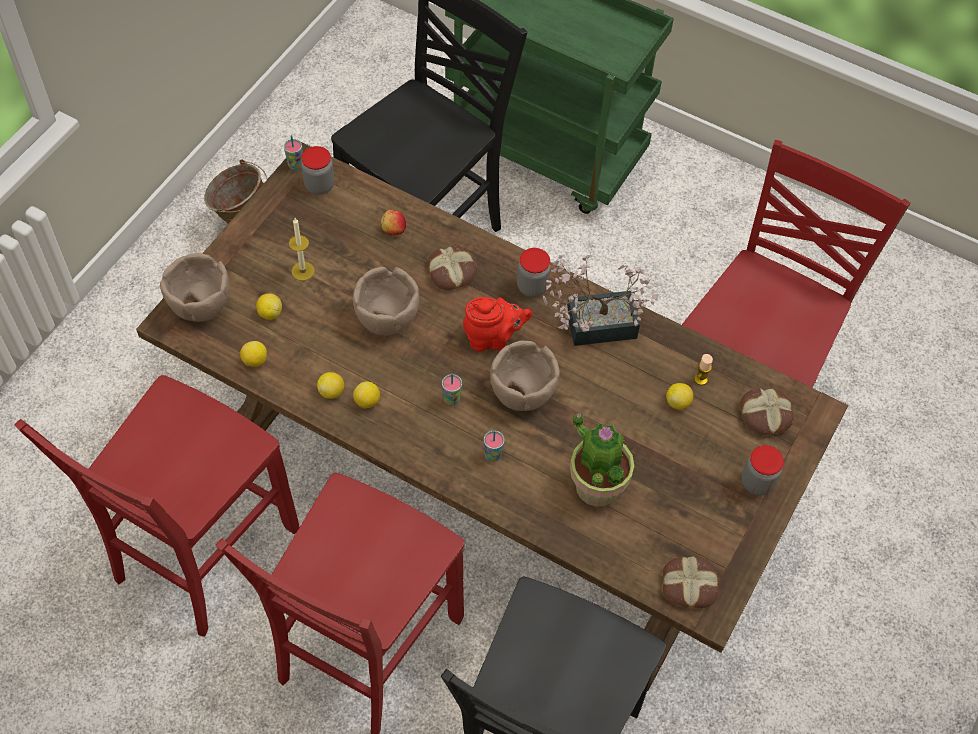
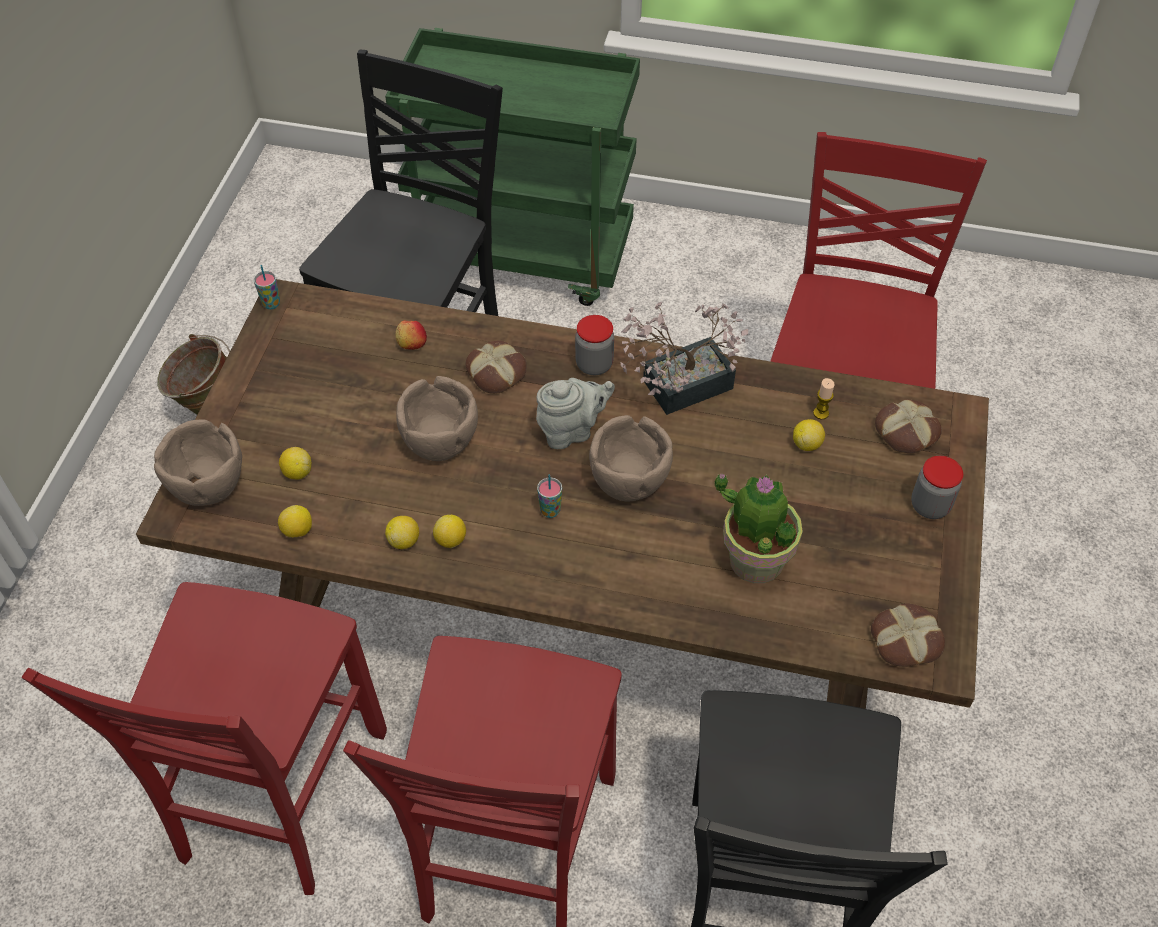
camera: 15 degrees left, 5 degrees down
candle [289,218,315,281] -> none
jar [301,146,334,195] -> none
red teapot [463,297,533,352] -> grey teapot [536,378,615,449]
cup [484,431,504,462] -> none

